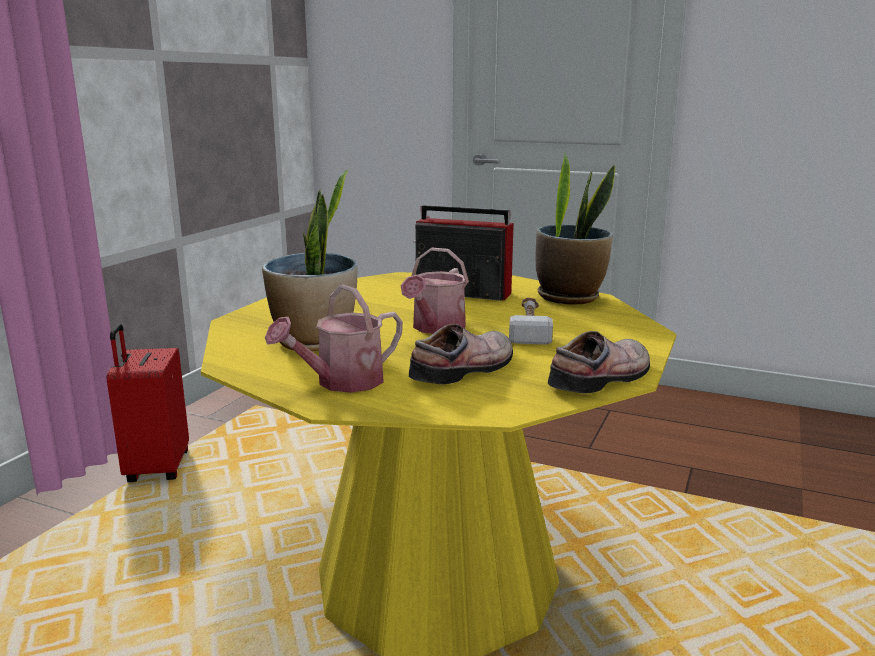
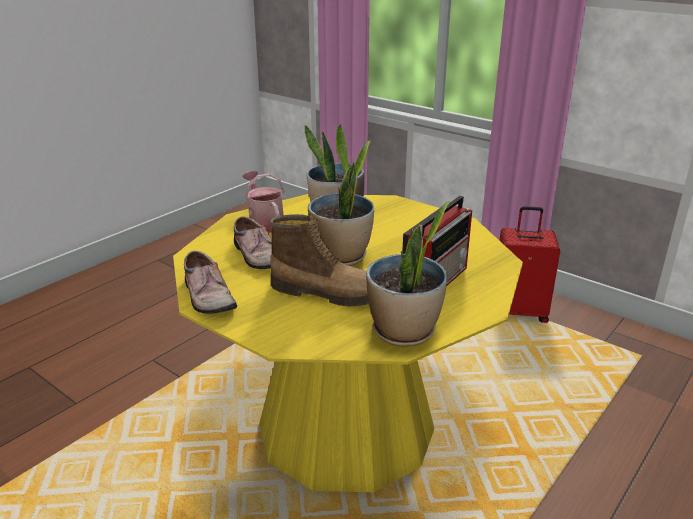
camera: 105 degrees right, 10 degrees up
watering can [401,248,469,334] -> potted plant [308,140,374,266]
hammer [509,298,553,345] -> boot [270,214,369,306]

